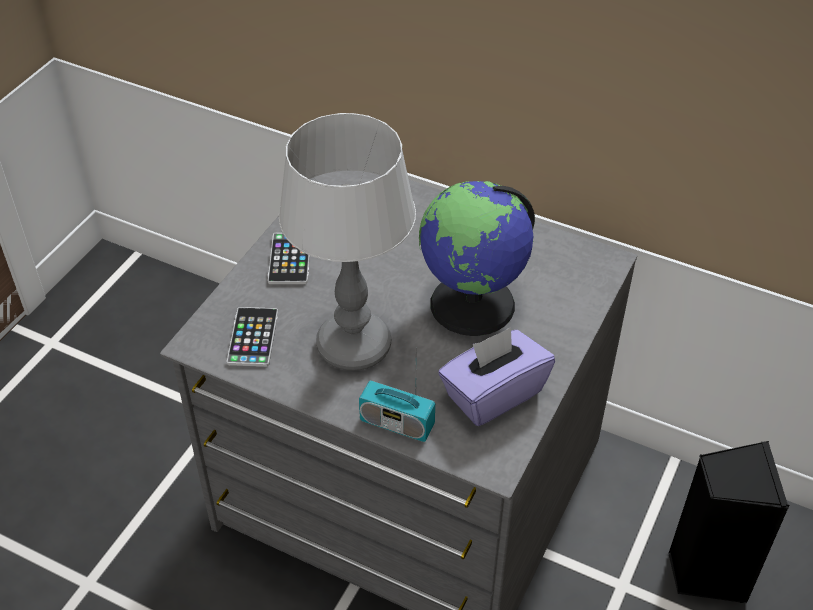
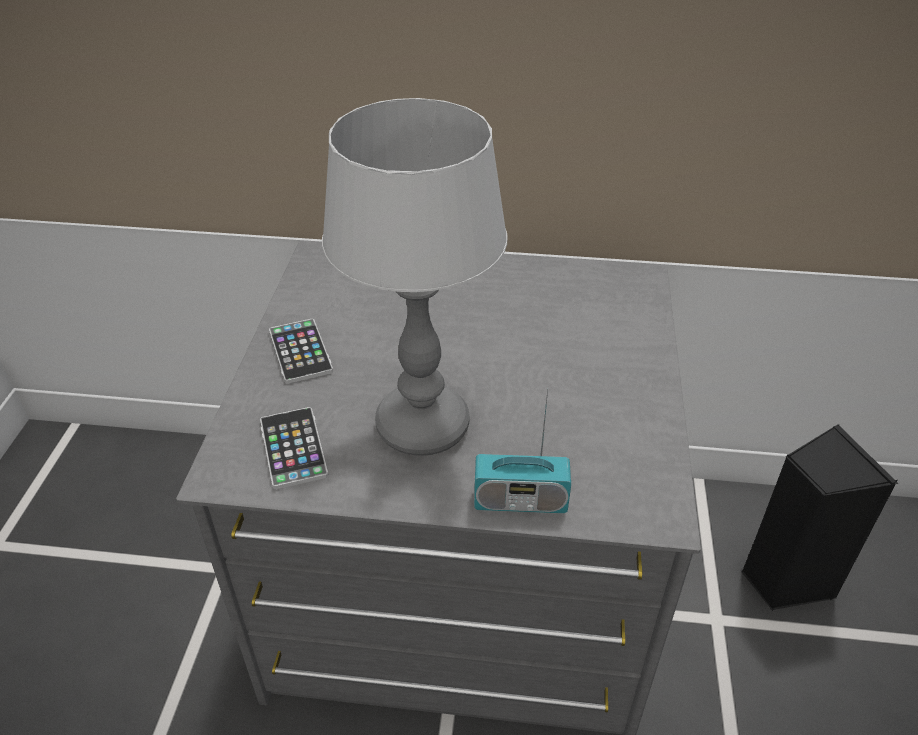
camera: 20 degrees left, 5 degrees down
globe [419,181,535,336] -> none
purple tissue box [438,327,555,426] -> none

